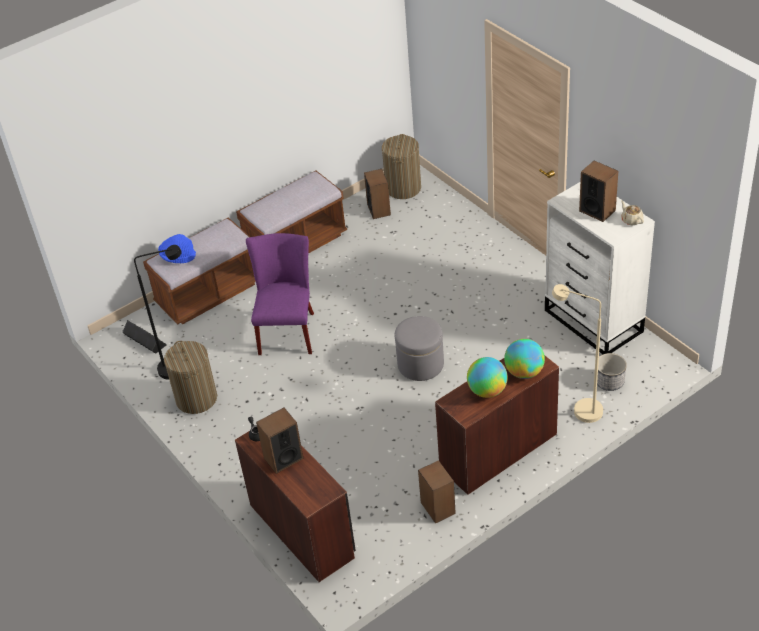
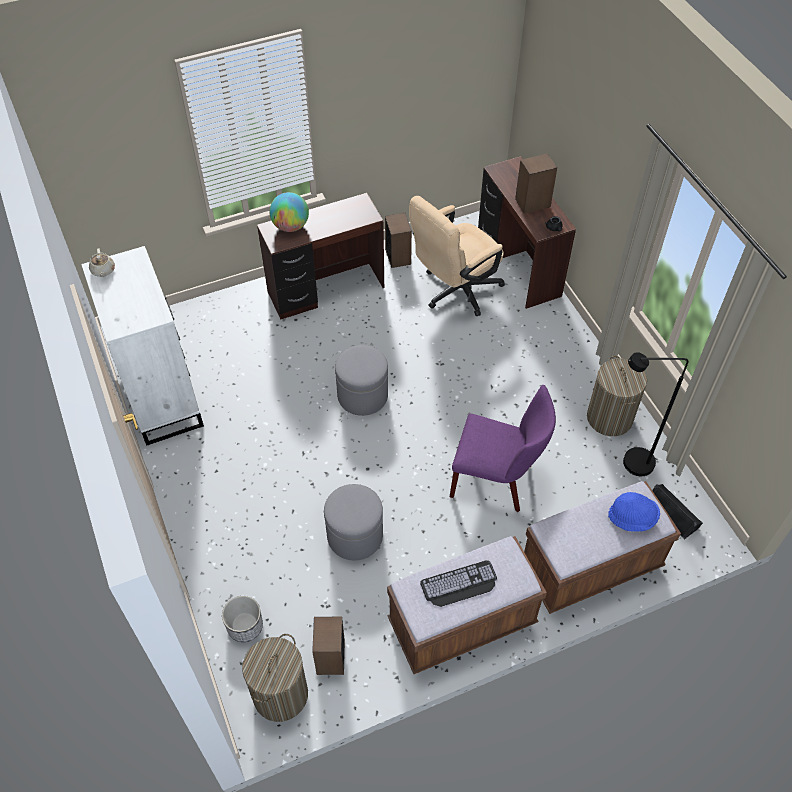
camera: 170 degrees left, 10 degrees up
purple chair [246,233,314,355] -> purple chair turned 90 degrees counterclockwise [450,385,556,512]
globe [467,357,508,398] -> none
beige floor lamp [552,284,603,423] -> none
speaker [579,161,618,222] -> none
planter [597,353,627,391] -> planter moved to [222,596,263,642]
none -> grey ottoman [324,484,383,560]
none -> beige office chair [409,196,505,316]
none -> keyboard [420,560,497,607]

